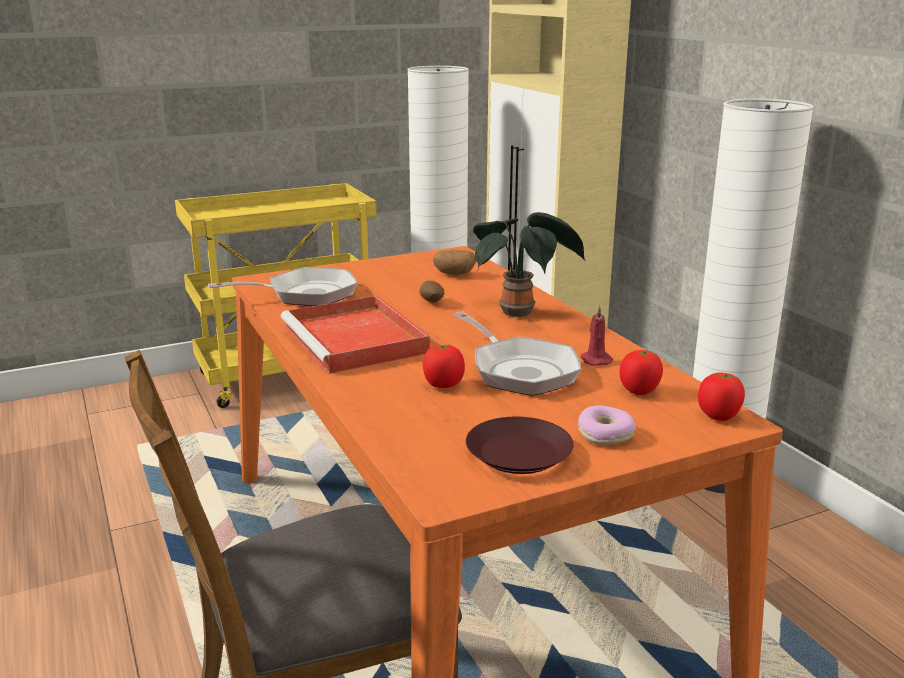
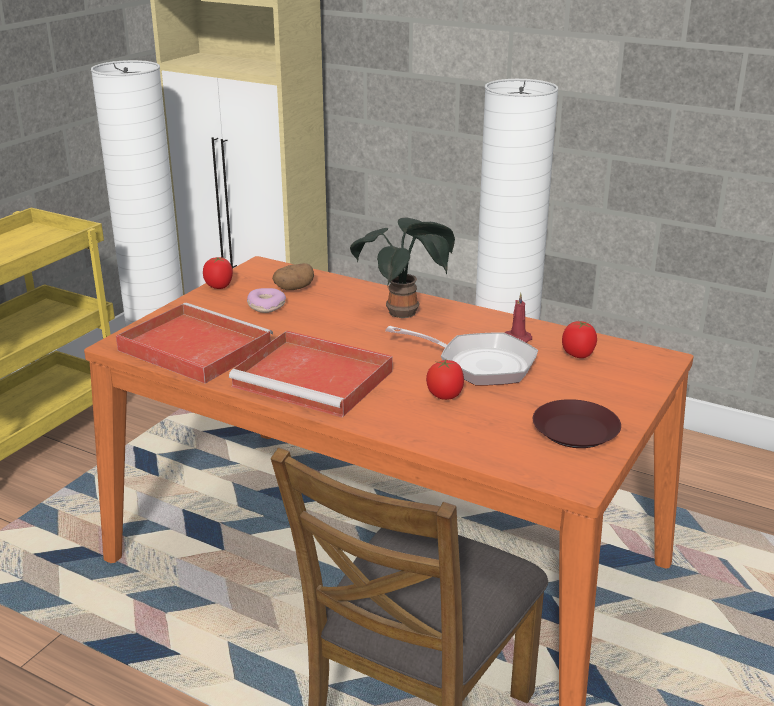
camera: 35 degrees left, 5 degrees up
frying pan [208,267,357,306] -> red tray [116,303,273,384]
potato [420,281,444,303] -> none
donut [578,406,636,445] -> donut moved to [247,288,286,313]
tomato [698,372,745,421] -> tomato moved to [203,257,233,289]

